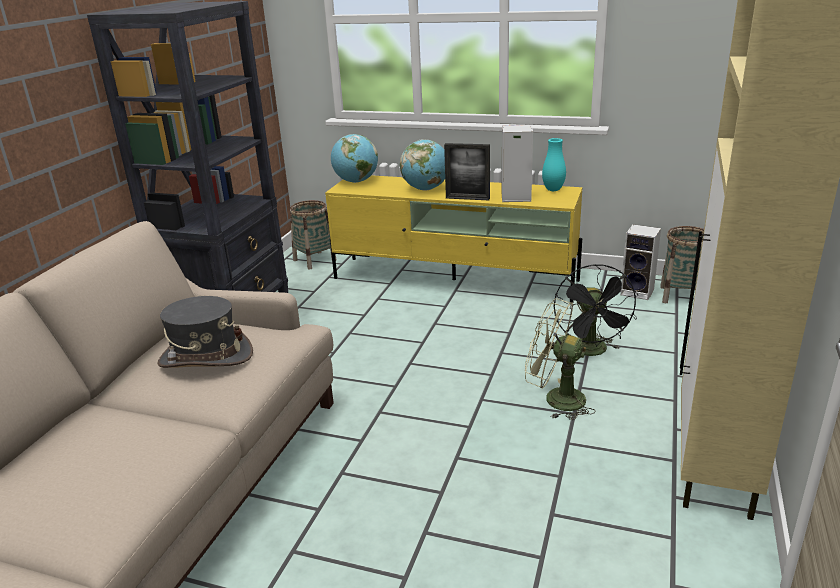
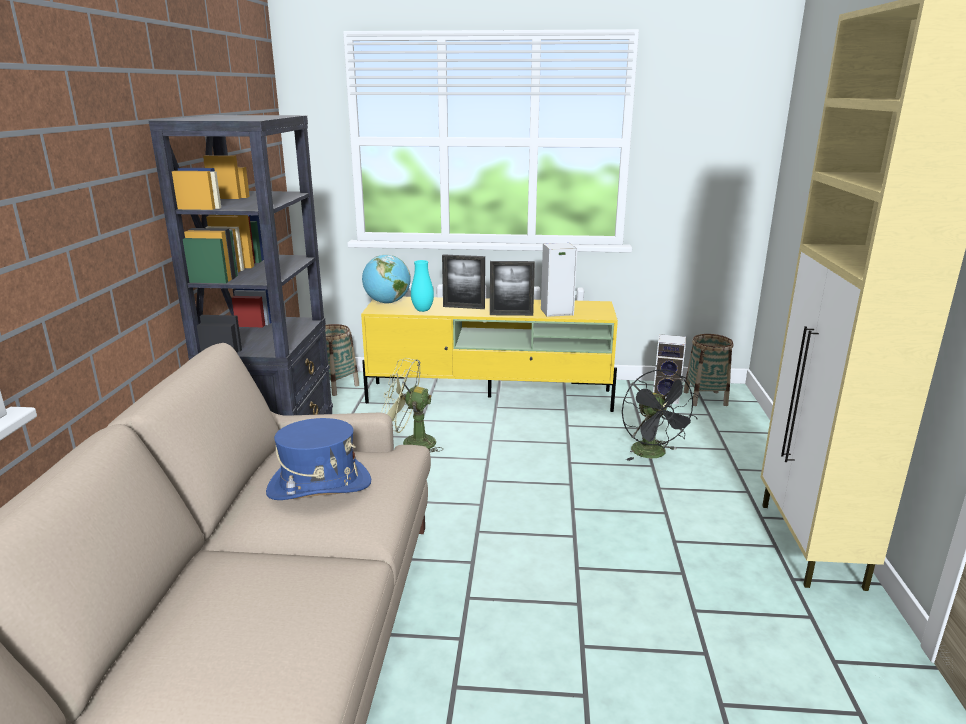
camera: 15 degrees left, 5 degrees down
grey hat [157,296,253,368] -> blue hat [266,418,371,500]
globe [400,139,445,190] -> picture frame [442,254,485,309]
green fan [525,298,596,420] -> green fan moved to [381,358,443,452]
turquoise vase [542,138,566,191] -> turquoise vase moved to [411,260,434,312]

